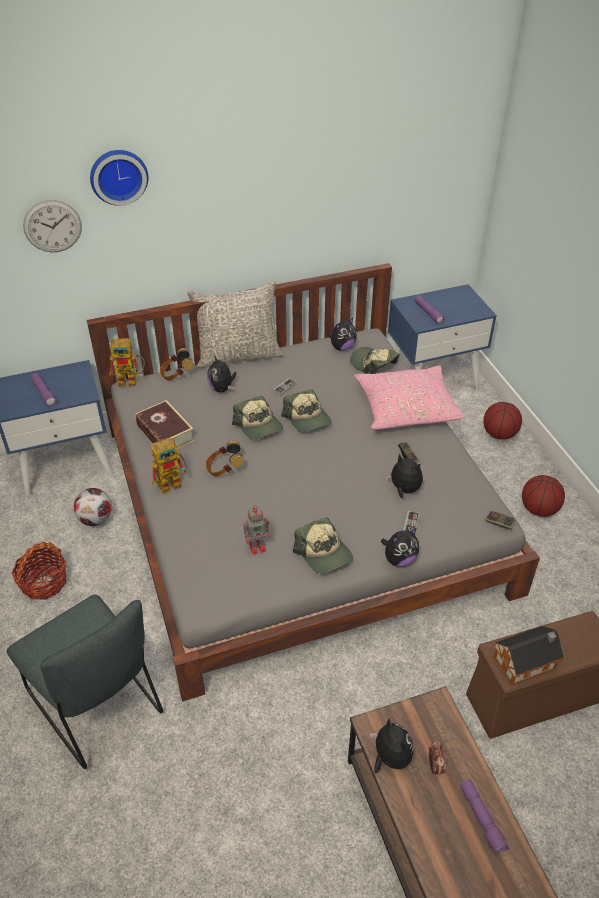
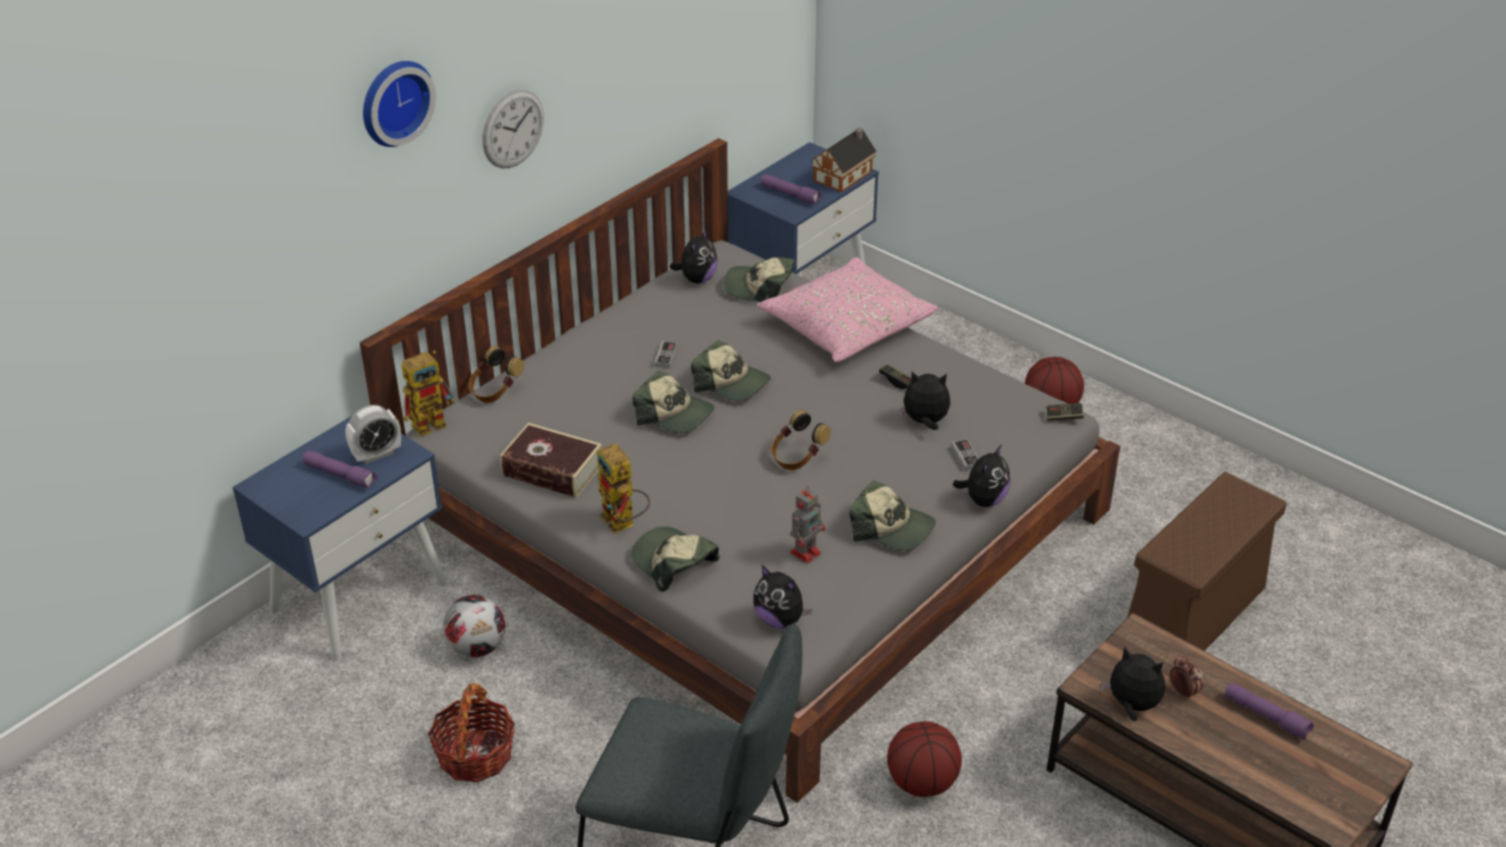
camera: 30 degrees left, 5 degrees down
wall clock [23,200,82,252] -> wall clock moved to [483,90,544,168]
toy robot [151,437,188,494] -> toy robot turned 120 degrees clockwise [597,443,650,533]
grey pillow [187,281,283,368] -> none
headphones [205,440,244,477] -> headphones moved to [771,410,831,470]
plush toy [207,355,237,392] -> plush toy moved to [753,565,812,628]
basketball [483,402,522,440] -> basketball moved to [887,721,962,797]
toy house [494,626,565,685] -> toy house moved to [811,128,877,193]
none -> alarm clock [345,405,401,464]
none -> cap [631,527,719,592]

